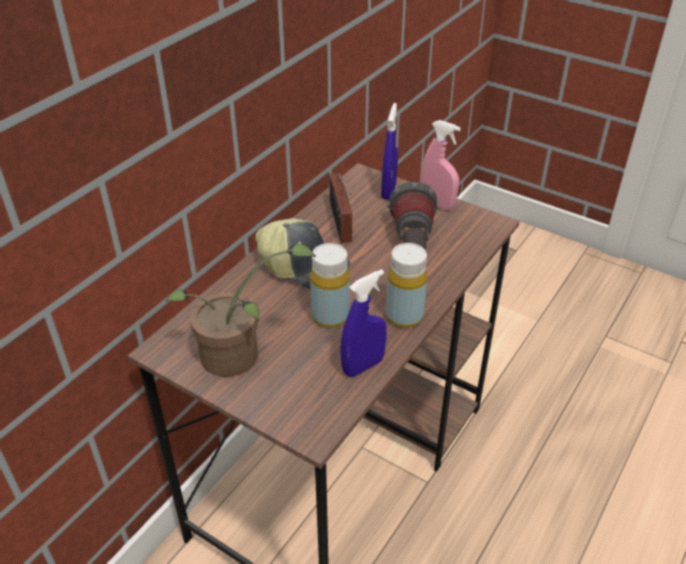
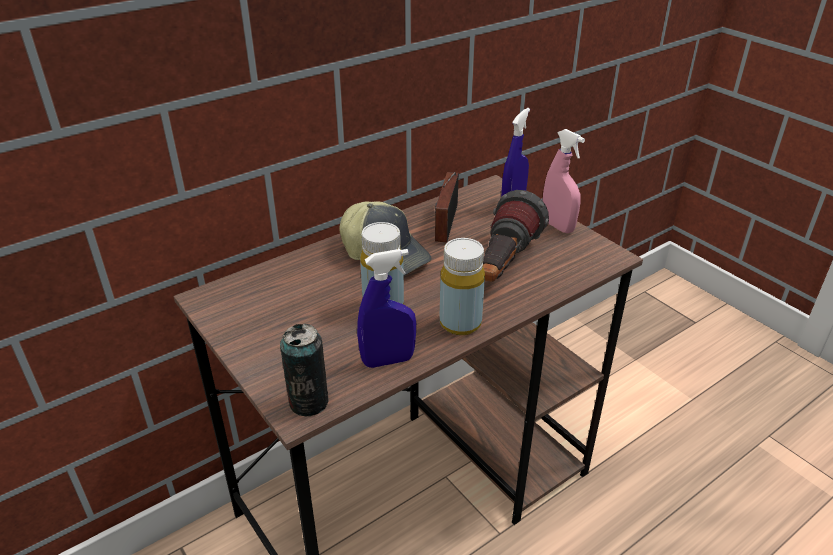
camera: 20 degrees right, 5 degrees down
potted plant [166,244,316,377] -> none
none -> can [280,324,329,416]

